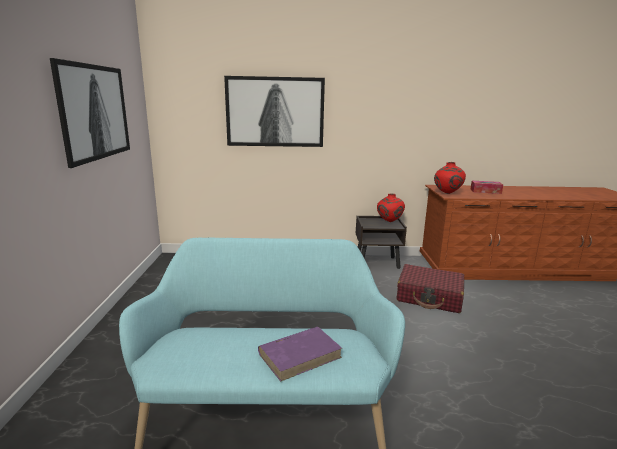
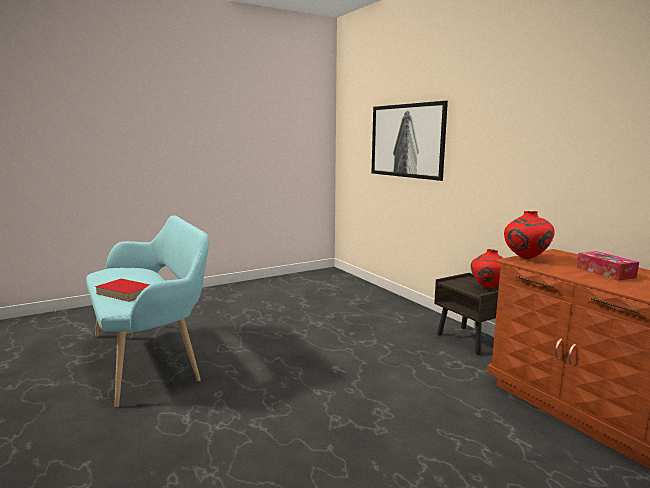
camera: 60 degrees right, 5 degrees down
picture [50,58,130,168] -> none
purple book [258,327,342,382] -> red book [95,279,150,302]
red suitcase [396,264,464,313] -> none

